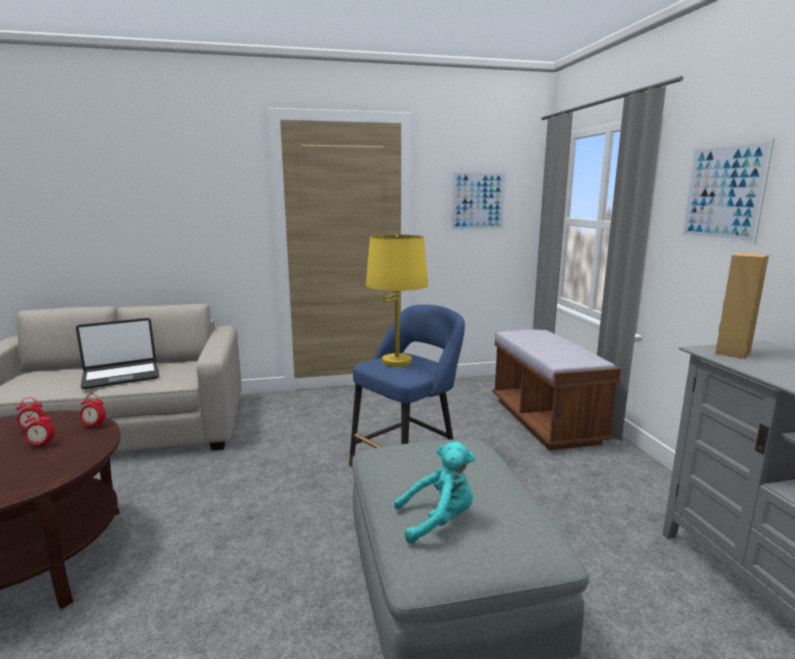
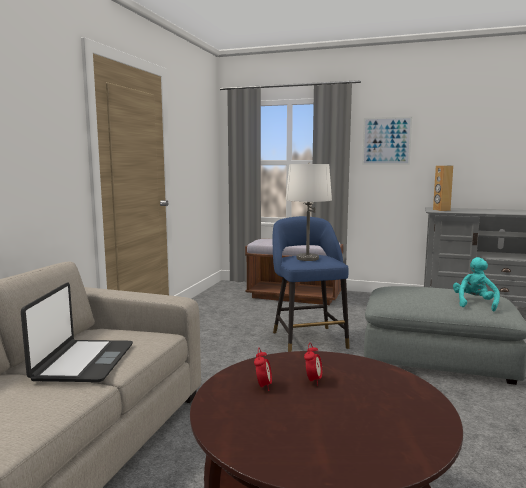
camera: 60 degrees left, 5 degrees down
alarm clock [80,394,106,428] -> none
yellow table lamp [366,234,428,367] -> white table lamp [285,163,332,261]
picture [450,171,507,231] -> none

